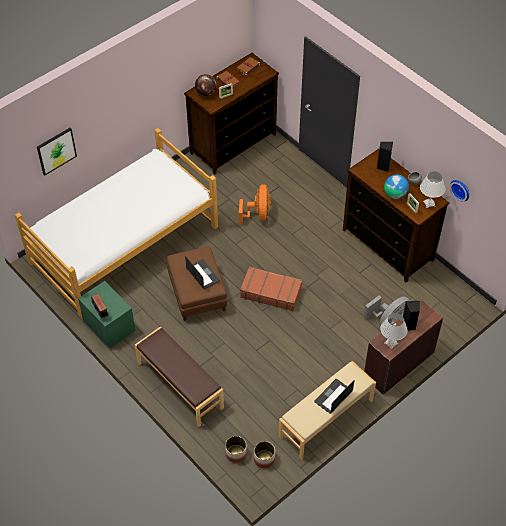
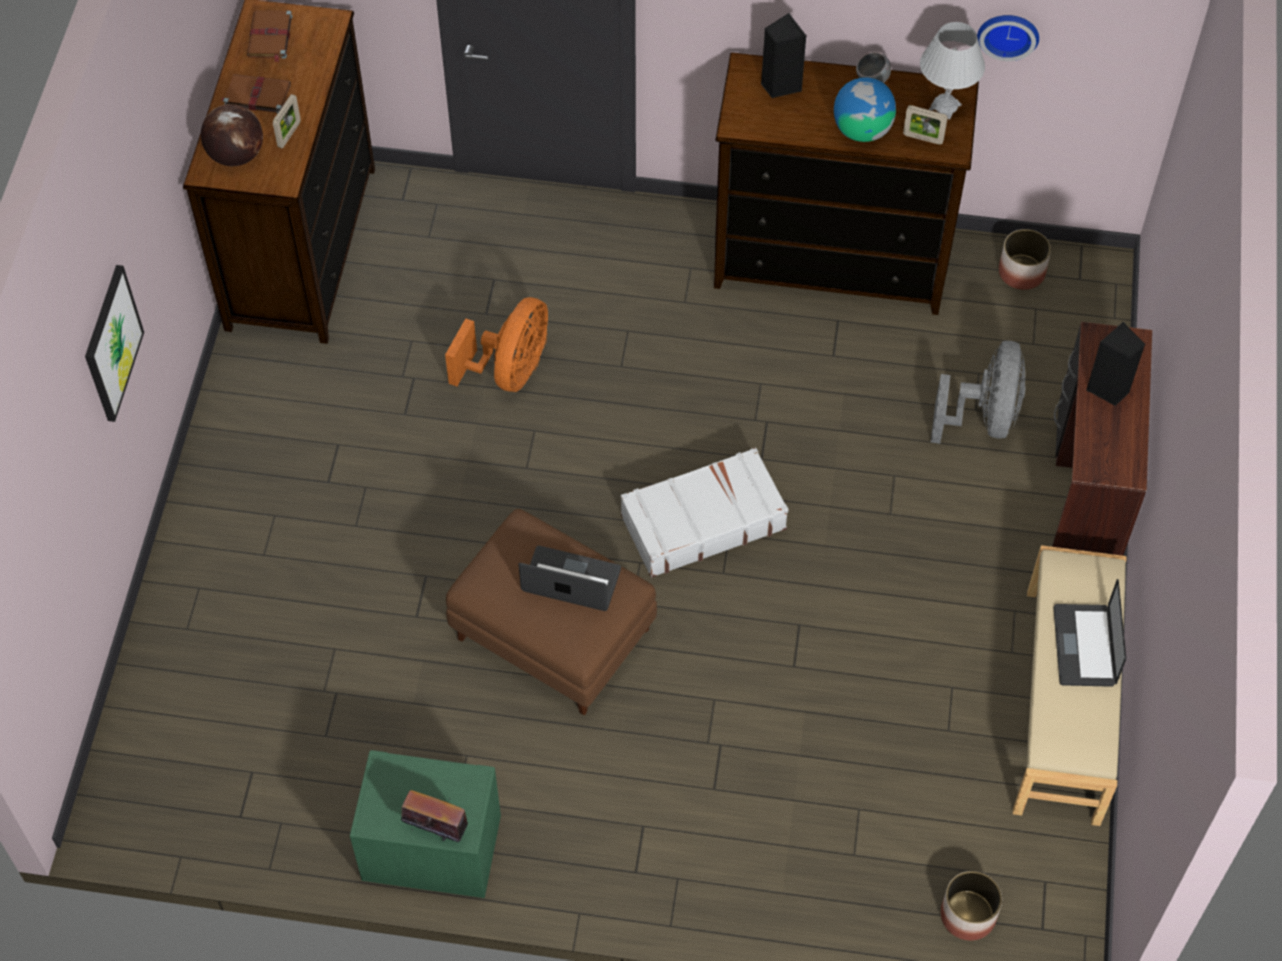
camera: 40 degrees left, 5 degrees up
bed [15,128,218,319] -> none
picture [37,128,77,176] -> picture moved to [85,265,144,422]
brown bench [135,327,224,427] -> none
orange fan [239,184,271,225] -> orange fan turned 60 degrees clockwise [445,297,548,392]
brown suitcase [240,266,302,312] -> white suitcase [621,447,788,578]
planter [254,441,275,468] -> planter moved to [999,229,1051,290]
white table lamp [380,313,408,349] -> none

